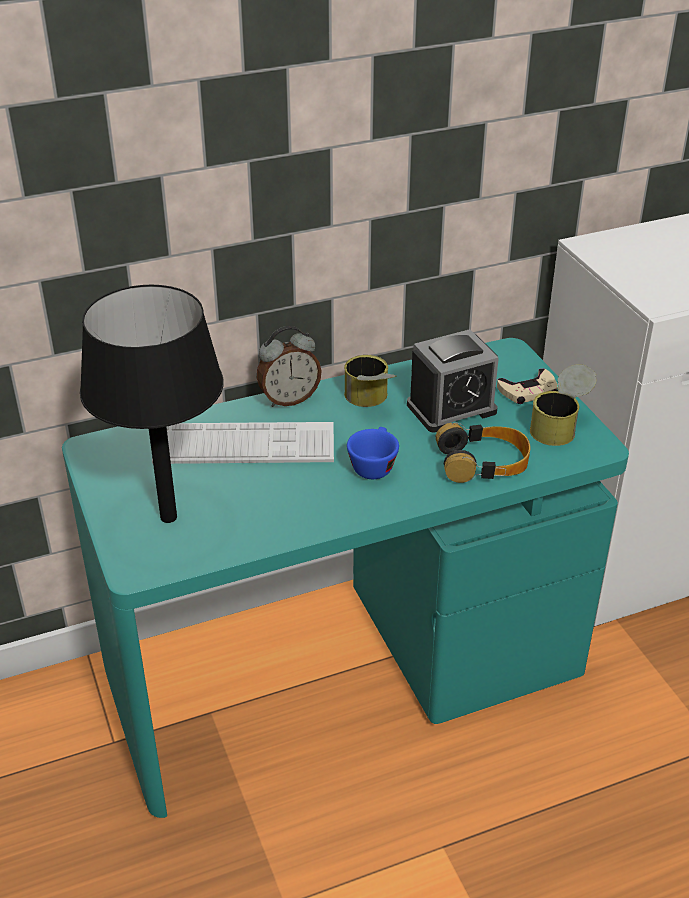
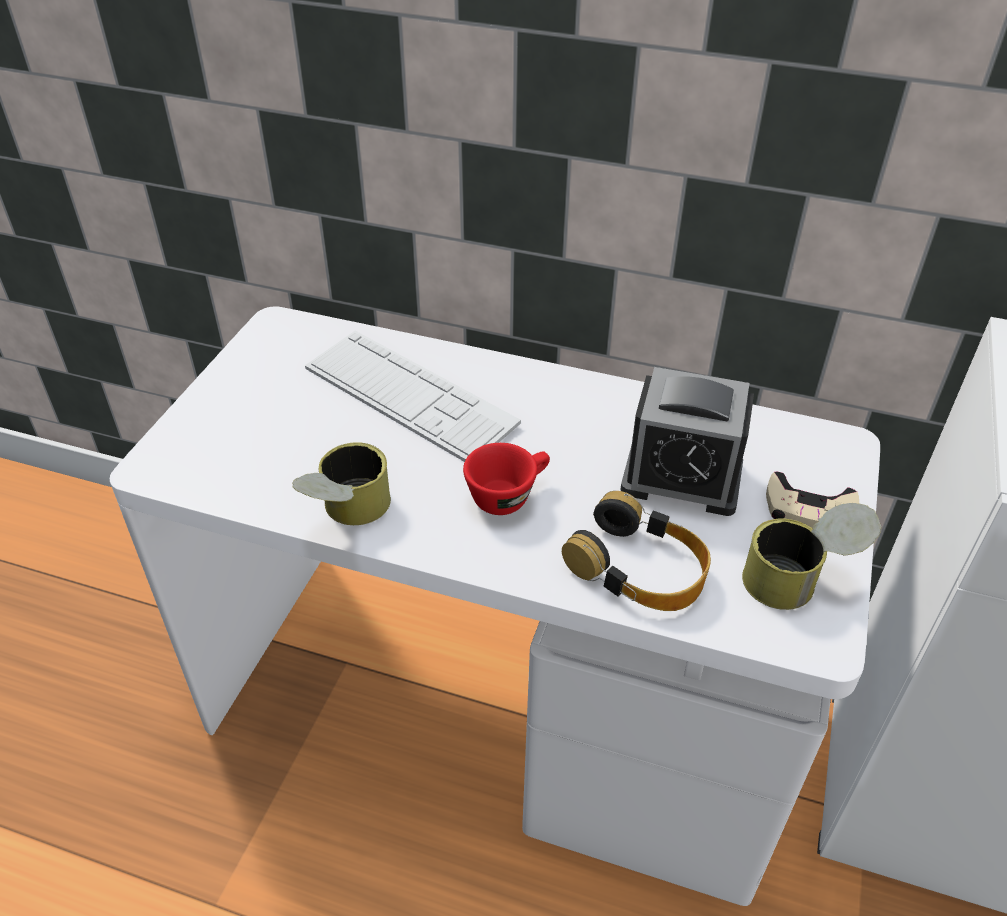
camera: 40 degrees right, 5 degrees up
turquoise desk [62,338,629,818] -> white desk [110,306,880,906]
black table lamp [80,285,224,523] -> none
alarm clock [257,326,322,407] -> none
can [344,355,396,407] -> can moved to [292,442,391,525]
blue cup [347,427,399,479] -> red cup [463,443,550,515]

